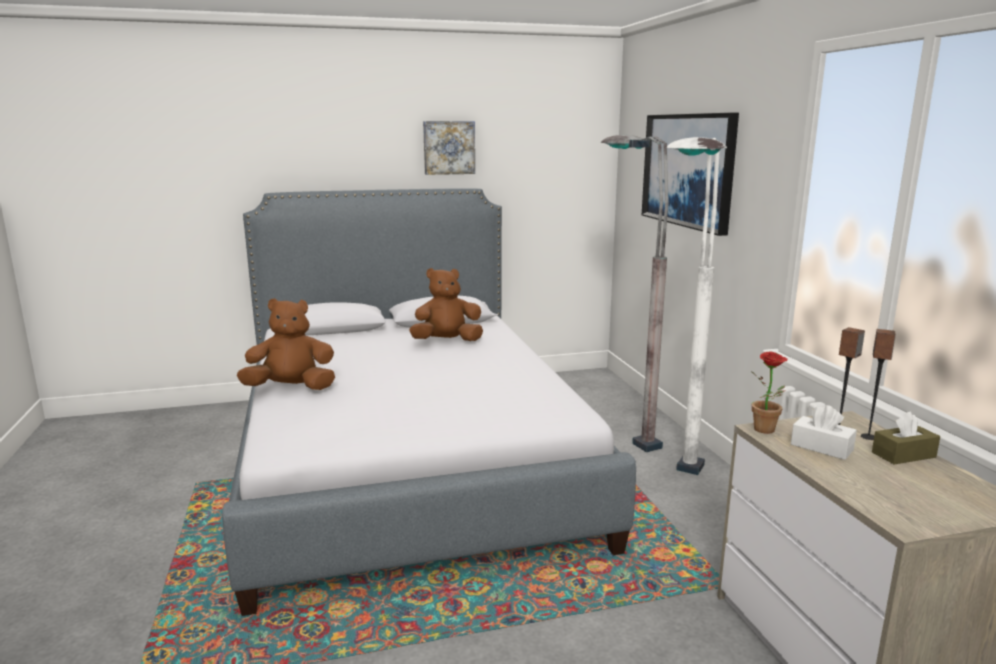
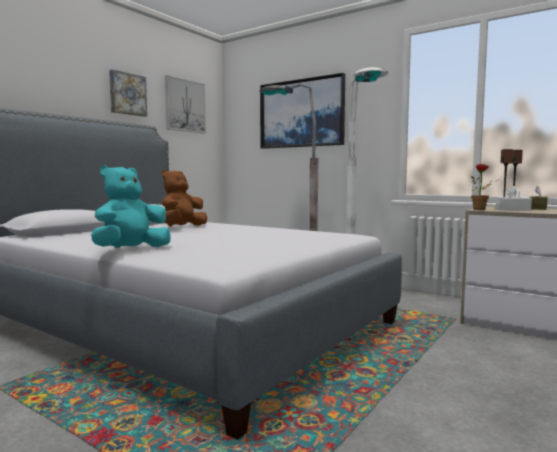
camera: 40 degrees left, 10 degrees down
brown plush toy [237,298,335,390] -> turquoise plush toy [91,166,171,248]
none -> picture [165,75,206,134]

